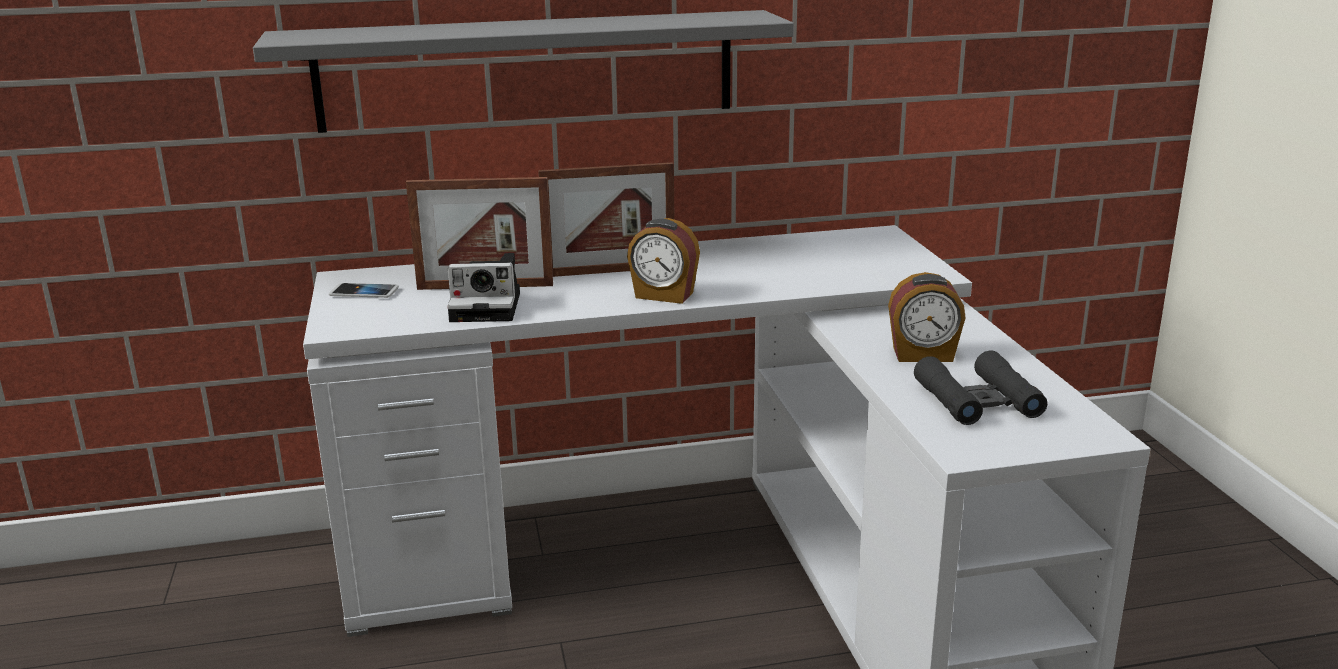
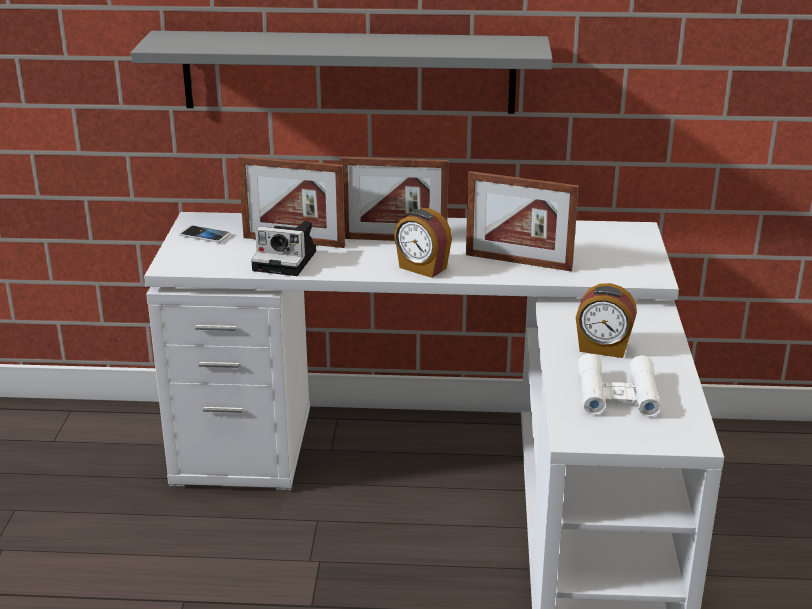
camera: 15 degrees right, 5 degrees up
black binoculars [914,350,1047,425] -> white binoculars [577,354,661,417]
none -> picture frame [466,171,579,271]

